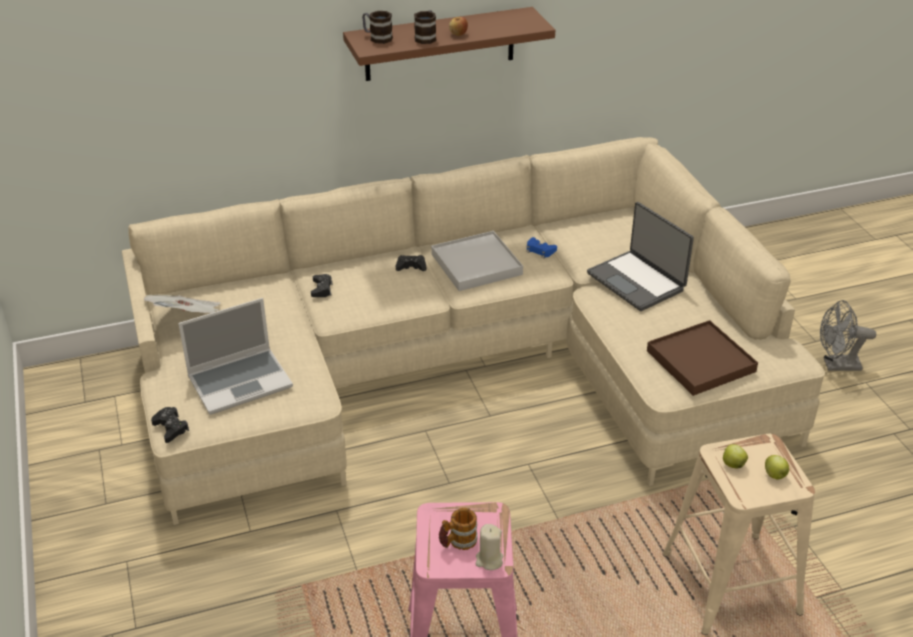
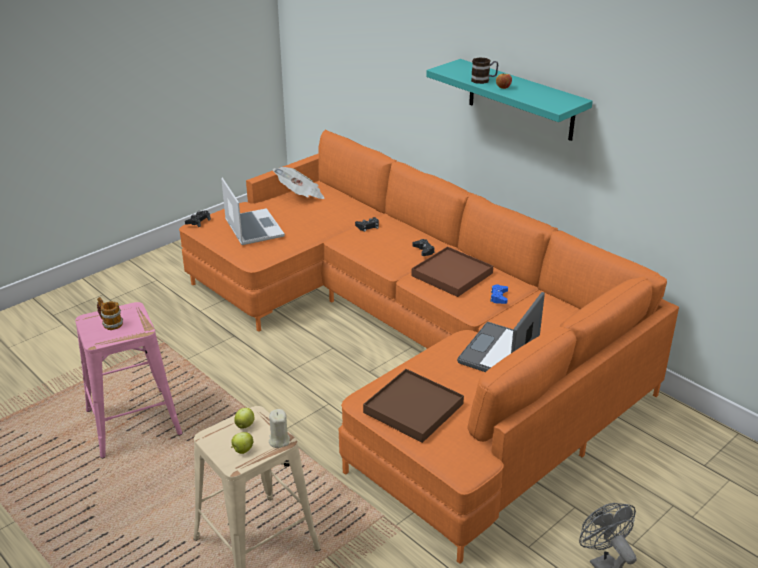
camera: 65 degrees right, 5 degrees down
beige sofa [122,137,825,525] -> orange sofa [179,130,679,564]
laptop [178,298,293,415] -> laptop turned 150 degrees counterclockwise [221,178,285,245]
brown shelf [343,7,555,81] -> turquoise shelf [426,59,593,141]
mug [362,11,393,44] -> none
white tray [431,231,523,291] -> brown tray [411,246,493,297]
beige candle [476,524,503,570] -> beige candle moved to [269,409,290,448]

